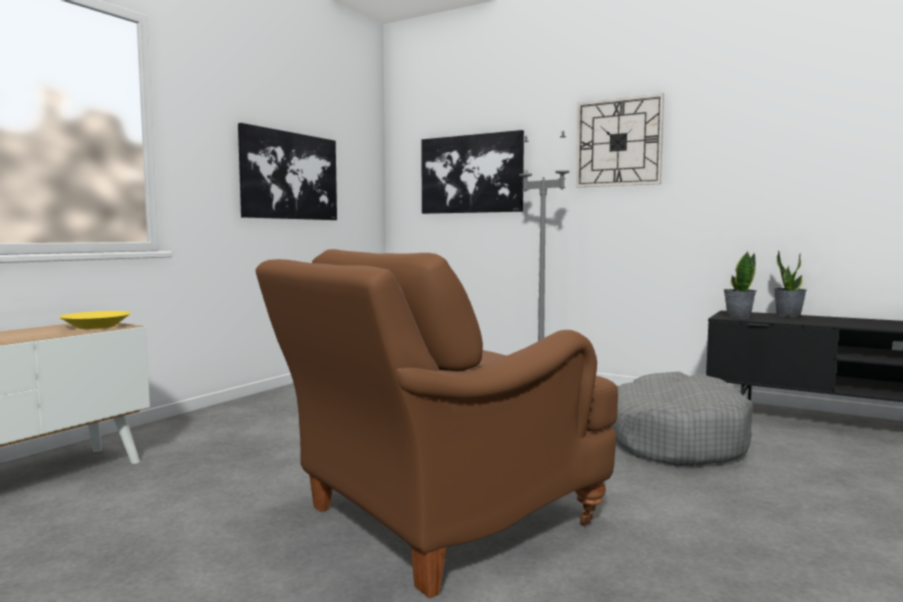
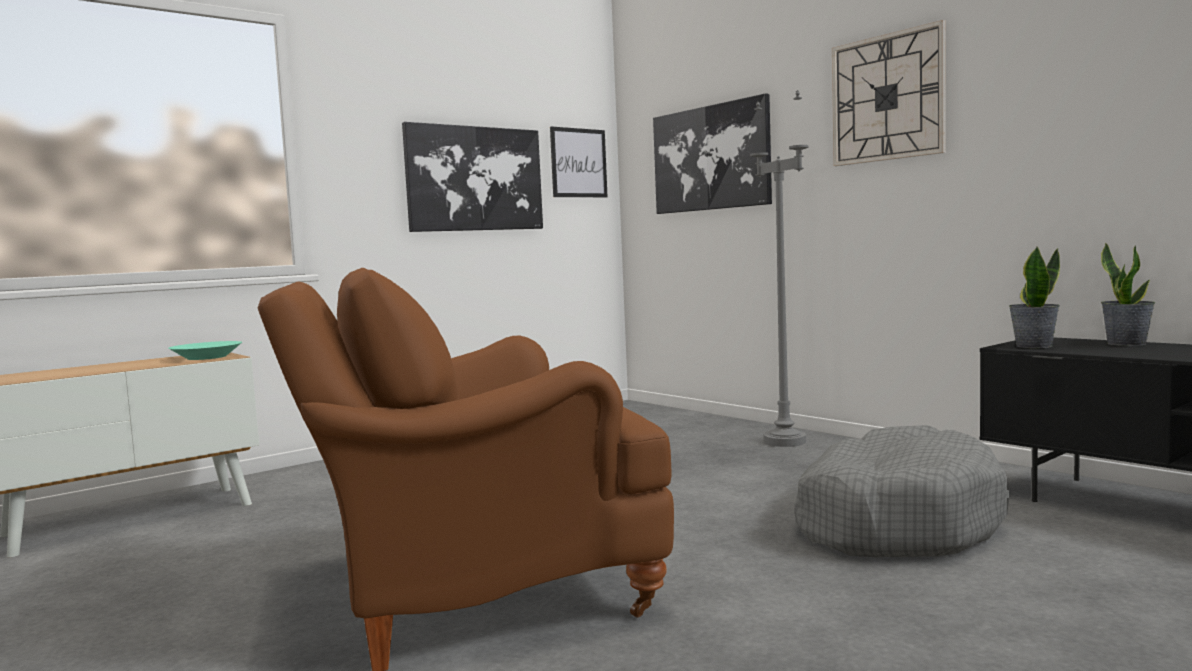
camera: 20 degrees right, 0 degrees up
yellow bowl [59,311,131,329] -> turquoise bowl [168,341,242,360]
none -> picture [550,126,608,197]

